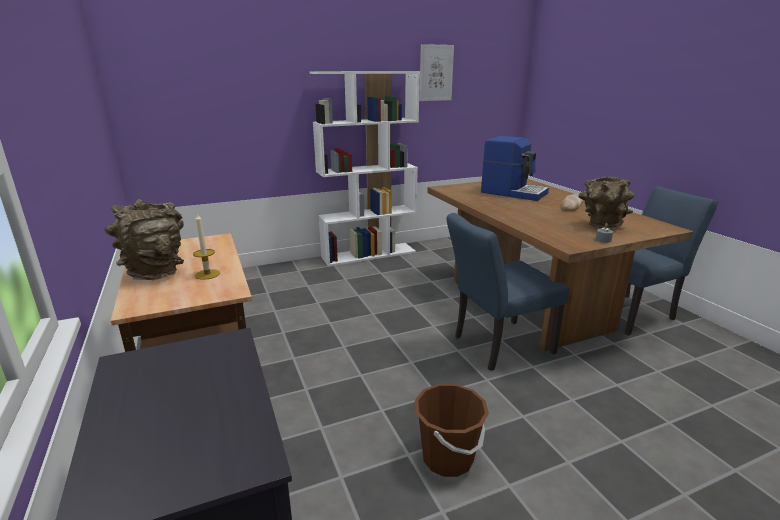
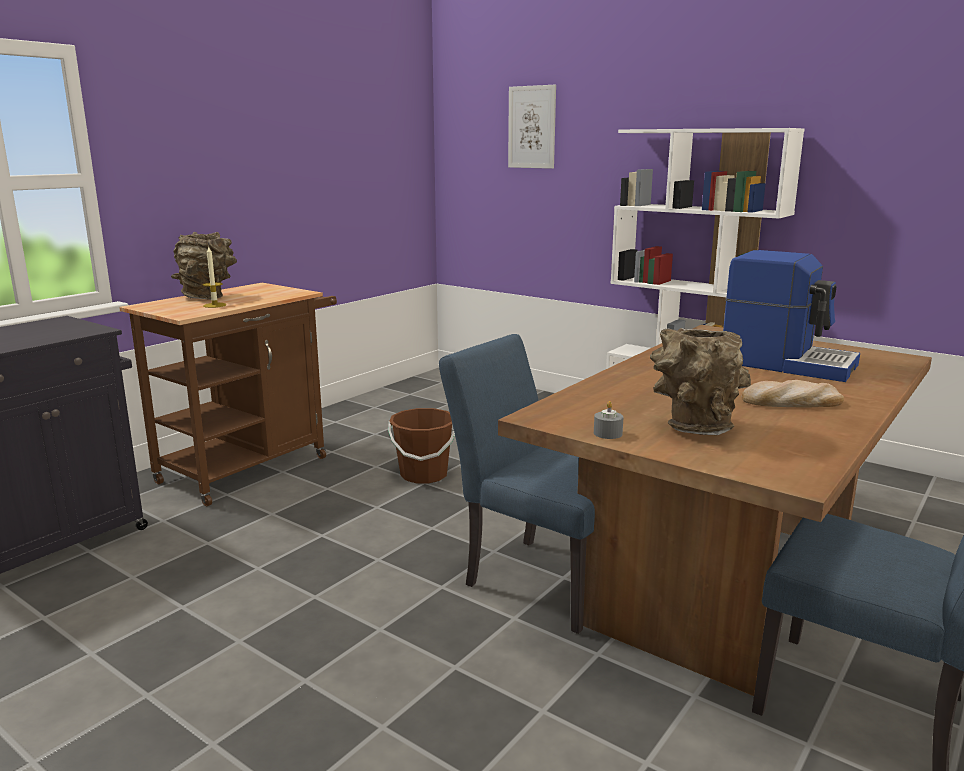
camera: 60 degrees right, 5 degrees down
brown bucket [415,384,489,477] -> brown bucket moved to [388,408,455,484]
picture [420,44,454,101] -> picture moved to [508,85,556,169]
coffee machine [481,136,549,201] -> coffee machine turned 60 degrees counterclockwise [723,250,860,382]

